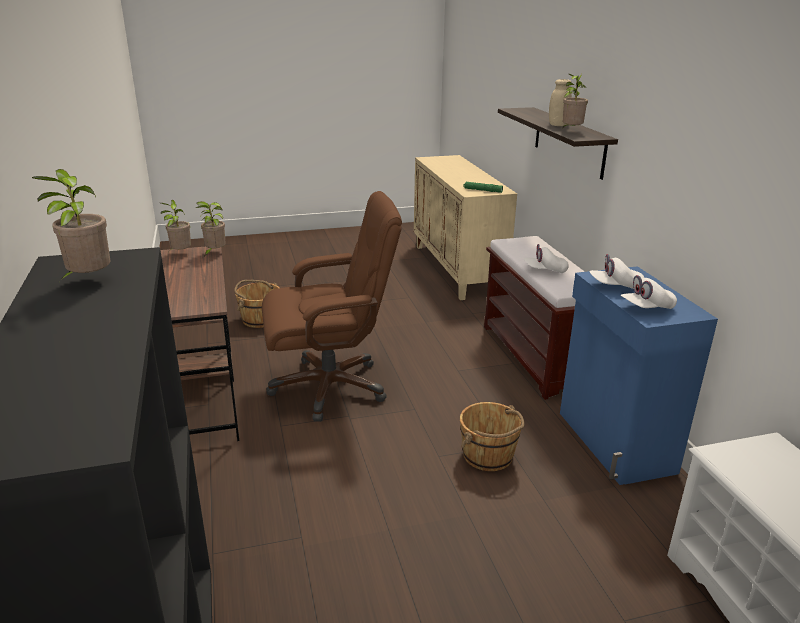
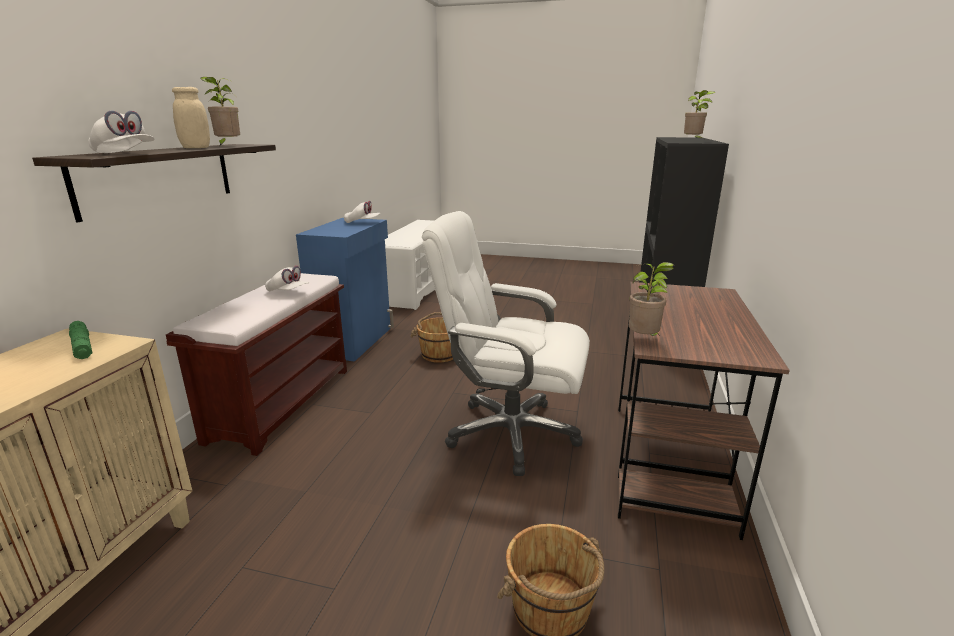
camera: 150 degrees left, 5 degrees down
potted plant [161,200,191,250] -> none
brown office chair [262,191,402,422] -> white office chair [422,211,590,476]
white cap [590,254,644,289] -> white cap moved to [88,111,155,153]

